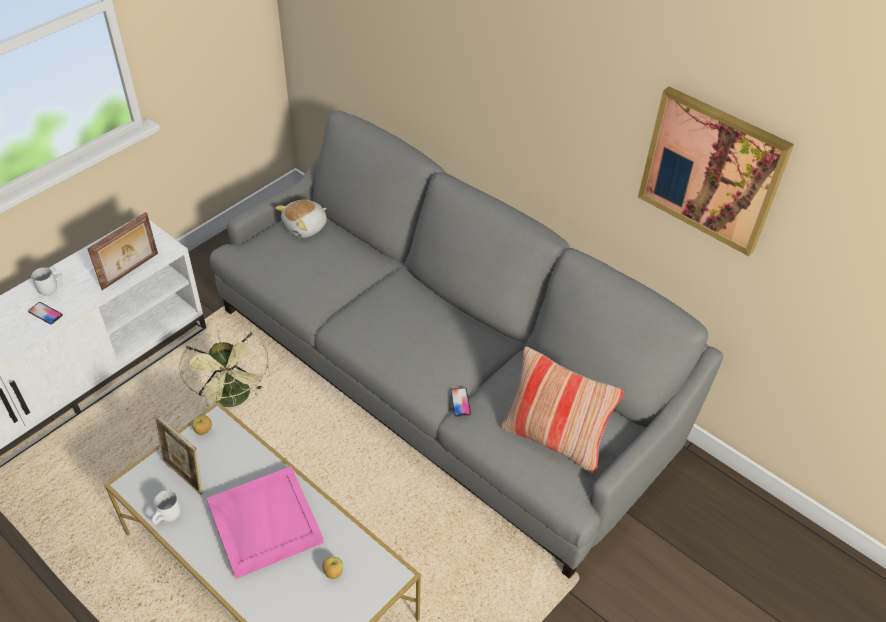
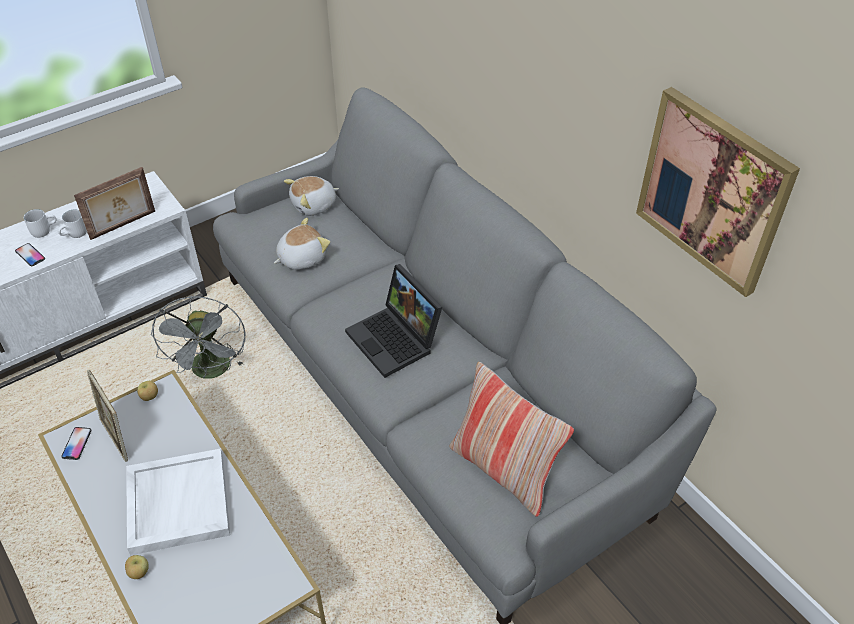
camera: 15 degrees right, 0 degrees up
white mug [152,490,181,524] -> white mug moved to [58,209,87,238]
green fan [179,329,270,407] -> grey fan [151,296,245,379]
pink tray [206,466,324,579] -> white tray [126,448,230,555]
apple [323,557,343,579] -> apple moved to [125,555,149,579]
phone [450,388,471,417] -> phone moved to [61,427,91,460]
none -> plush toy [274,218,330,270]
none -> laptop [345,264,442,378]

